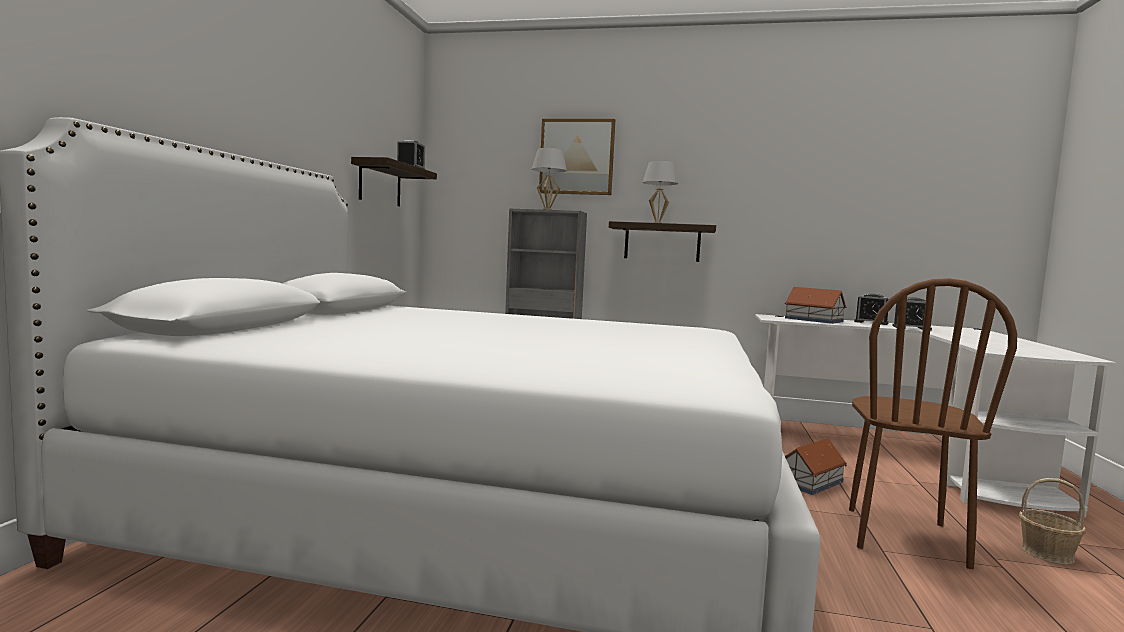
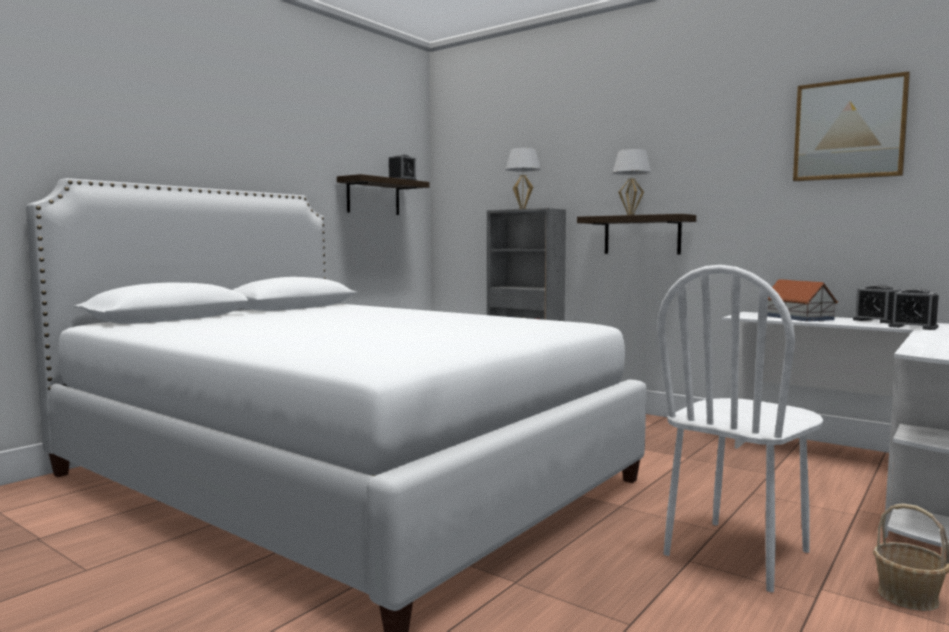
camera: 25 degrees right, 0 degrees up
picture [539,119,615,195] -> picture moved to [793,71,910,181]
toy house [785,438,847,495] -> none
brown chair [849,278,1017,569] -> white chair [657,265,824,592]

